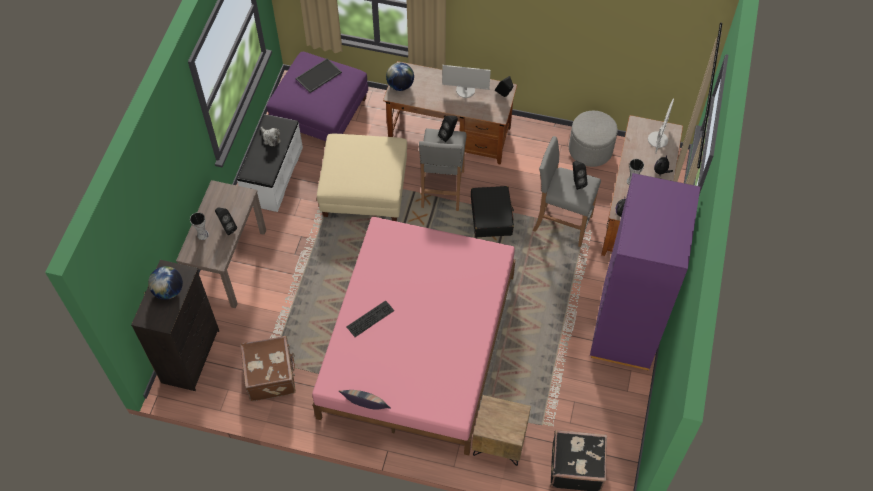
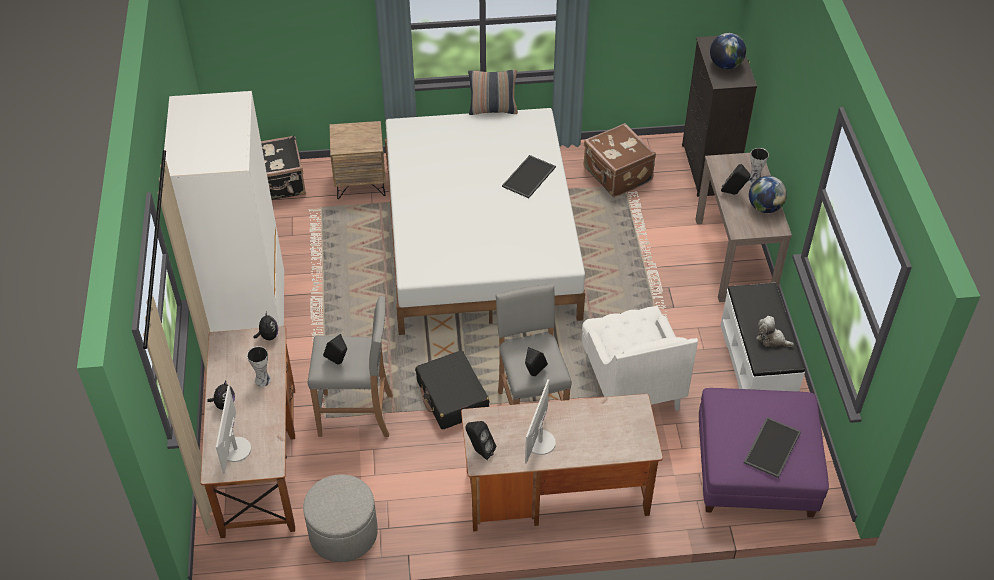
camera: 160 degrees right, 10 degrees down
pink bed [312,217,516,455] -> white bed [385,108,585,335]
beige ottoman [317,134,407,221] -> white armchair [582,306,698,411]
keyboard [347,300,394,337] -> tray [502,155,556,198]
globe [386,63,414,91] -> globe moved to [749,176,787,213]
monitor [442,65,491,98] -> monitor turned 60 degrees counterclockwise [525,379,556,464]
purple wardrobe [590,173,700,370] -> white wardrobe [164,91,284,332]

